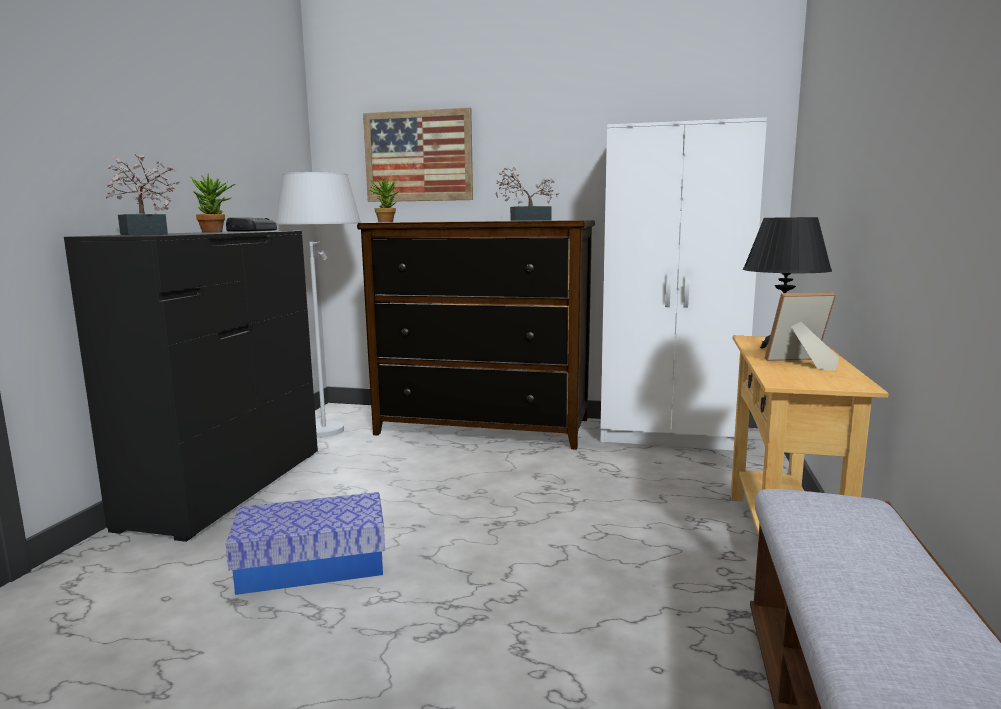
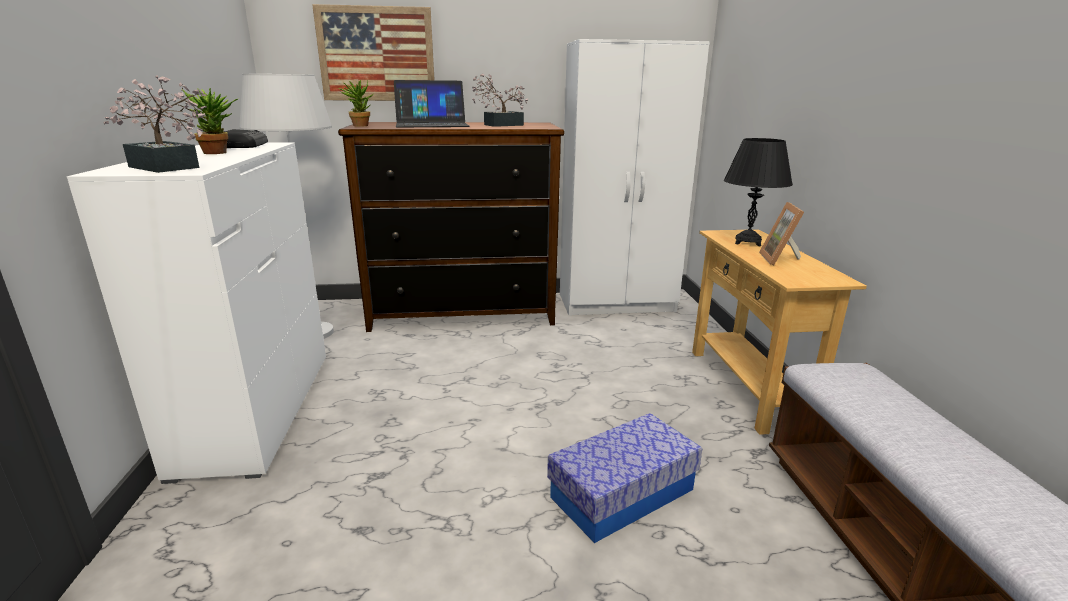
camera: 20 degrees left, 10 degrees up
black dresser [64,231,318,542] -> white dresser [67,143,326,484]
storage box [226,492,385,595] -> storage box moved to [547,413,702,543]
picture frame [765,292,839,370] -> picture frame turned 60 degrees counterclockwise [759,202,804,266]
none -> laptop [394,80,470,127]

